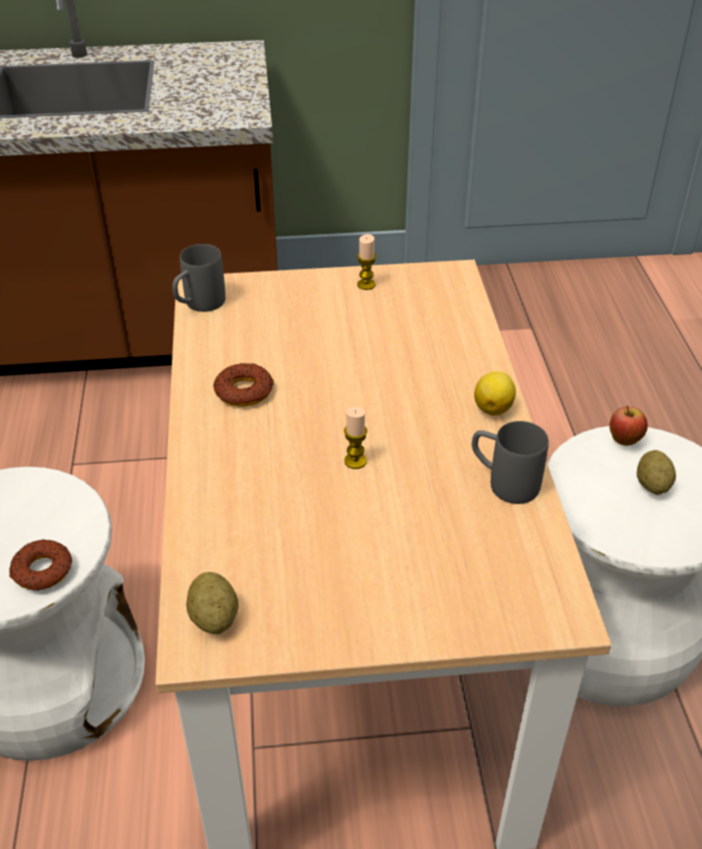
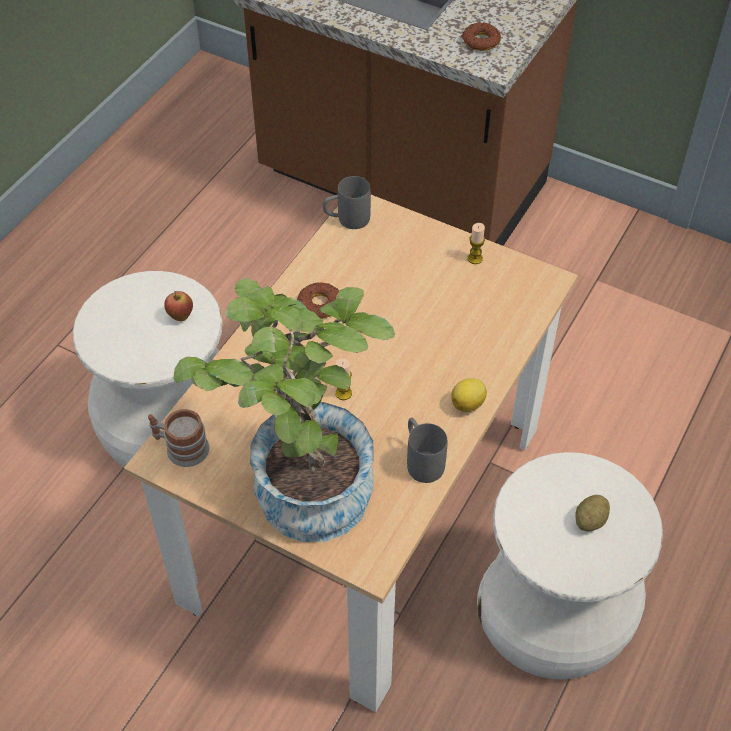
camera: 35 degrees right, 10 degrees up
donut [9,539,72,590] -> donut moved to [461,22,501,51]
potato [186,572,238,634] -> mug [148,409,210,467]
apple [609,405,648,446] -> apple moved to [164,291,193,321]
none -> potted plant [173,278,395,542]

